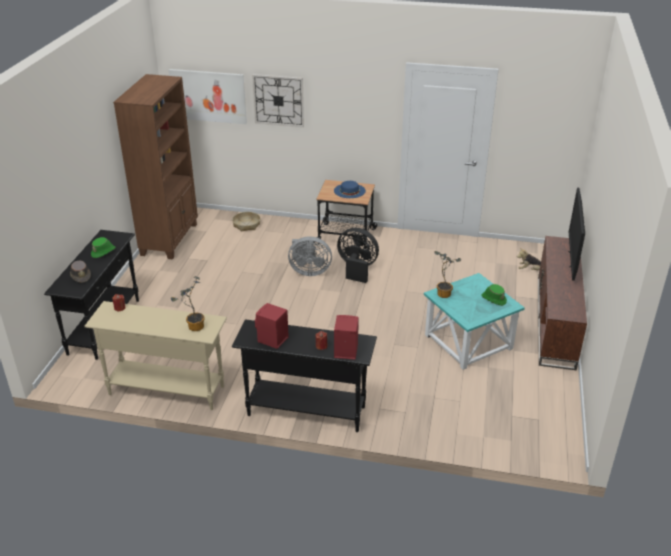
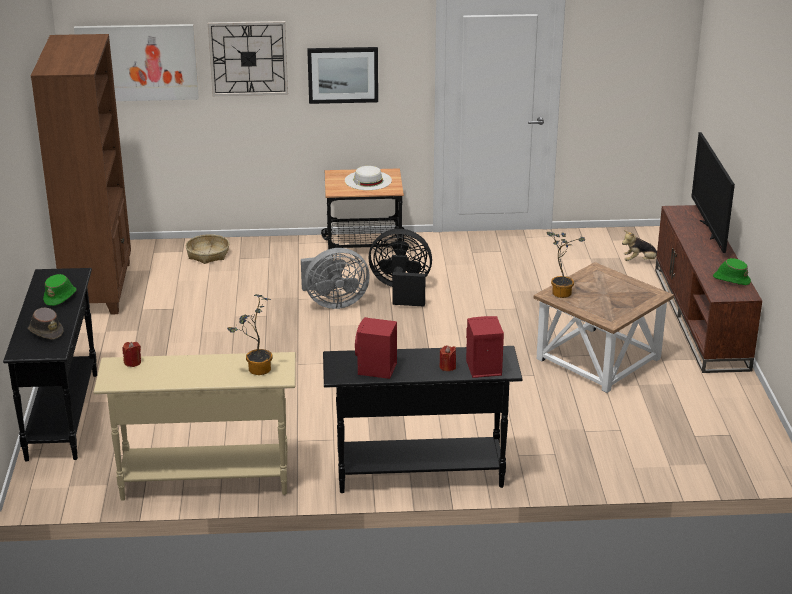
camera: 15 degrees left, 5 degrees down
blue hat [334,181,366,198] -> white hat [345,166,392,190]
turquoise side table [424,273,525,370] -> brown side table [534,262,674,393]
green hat [482,284,507,306] -> green hat moved to [713,258,751,285]
none -> picture [307,47,378,104]

